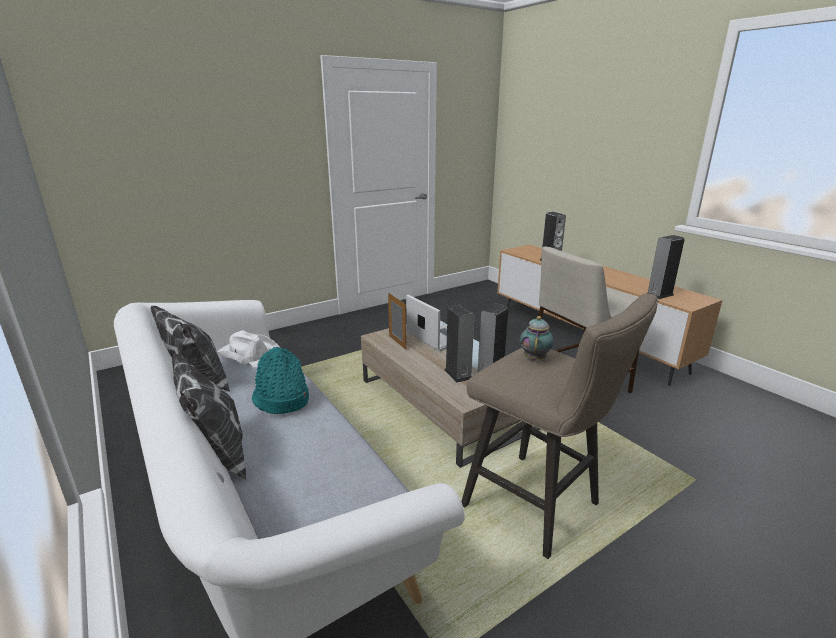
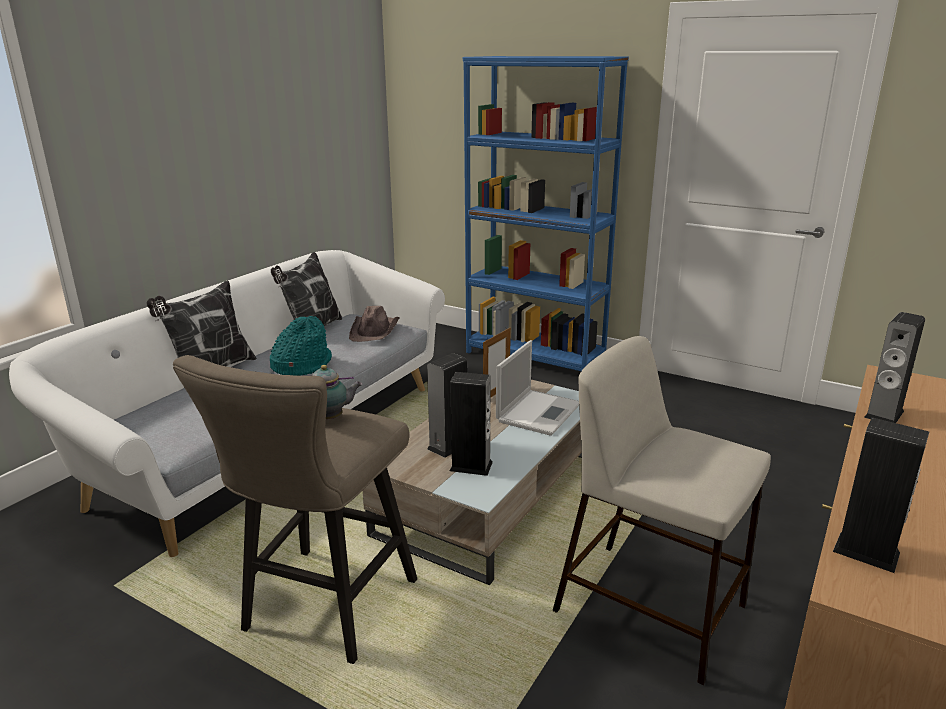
camera: 65 degrees right, 0 degrees up
white hat [217,330,280,368] -> brown hat [349,306,400,342]
none -> blue bookcase [463,56,629,371]

